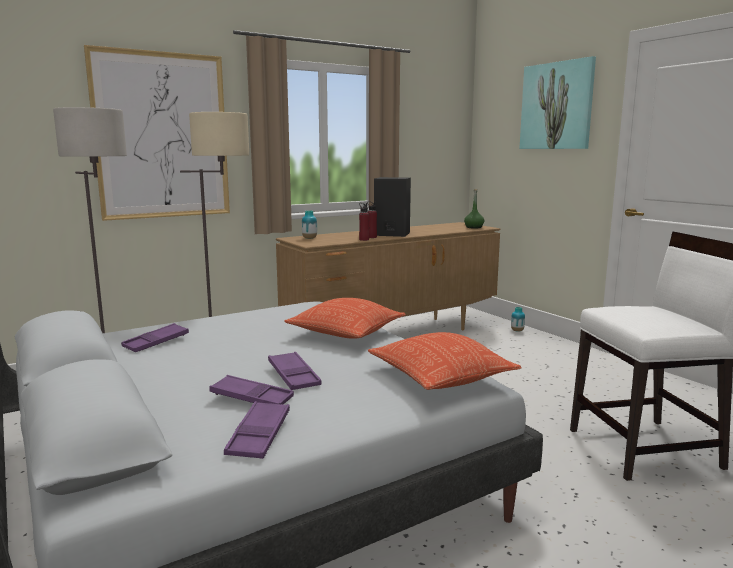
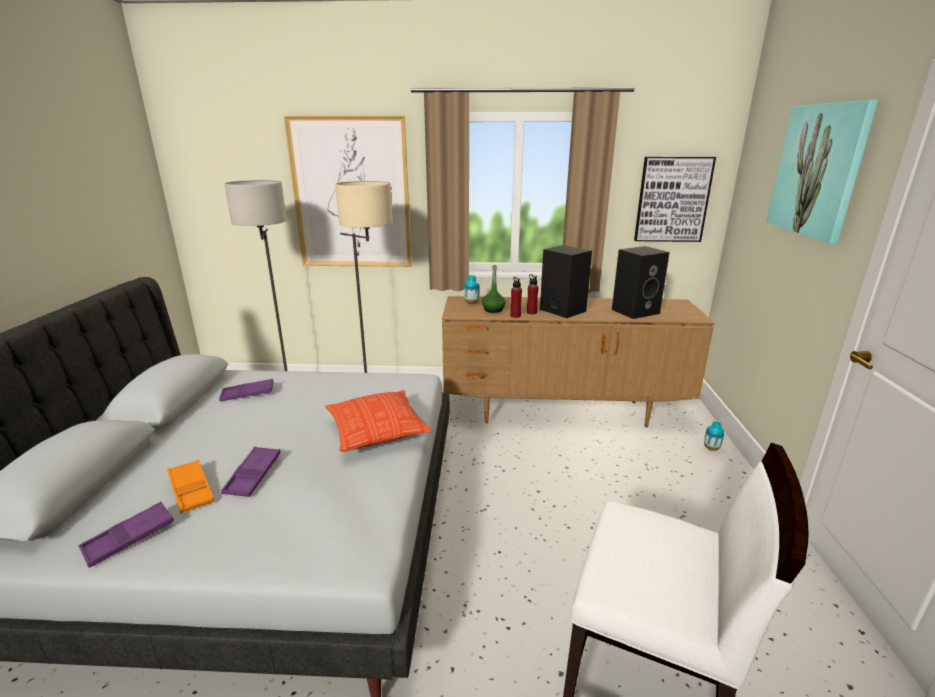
camera: 35 degrees right, 10 degrees up
purple tray [209,375,294,405] -> orange tray [167,459,214,514]
orange pillow [368,332,522,390] -> none
green bottle [464,189,484,229] -> green bottle moved to [482,265,506,313]
none -> black speaker [612,246,670,319]
none -> picture [634,157,716,242]

